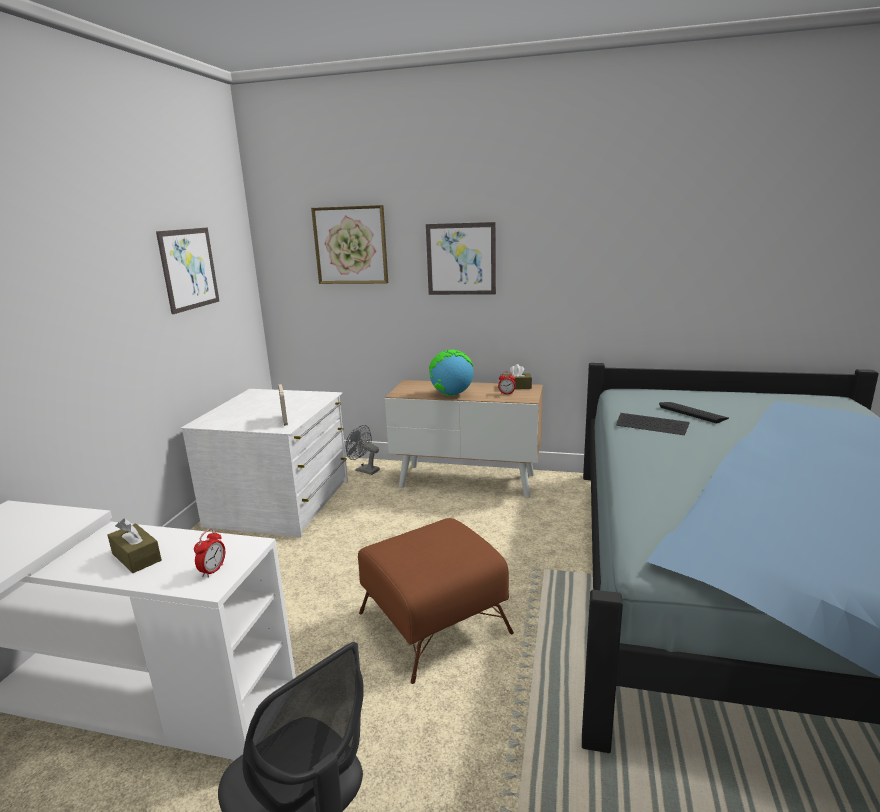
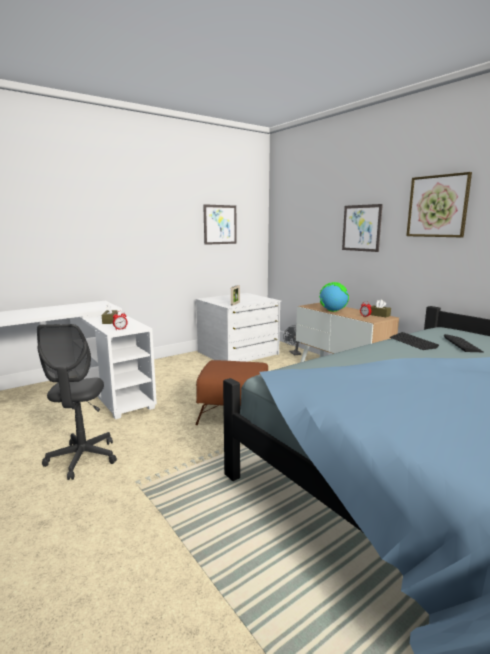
camera: 40 degrees right, 5 degrees down
picture [311,205,388,284] -> picture moved to [406,172,472,237]

